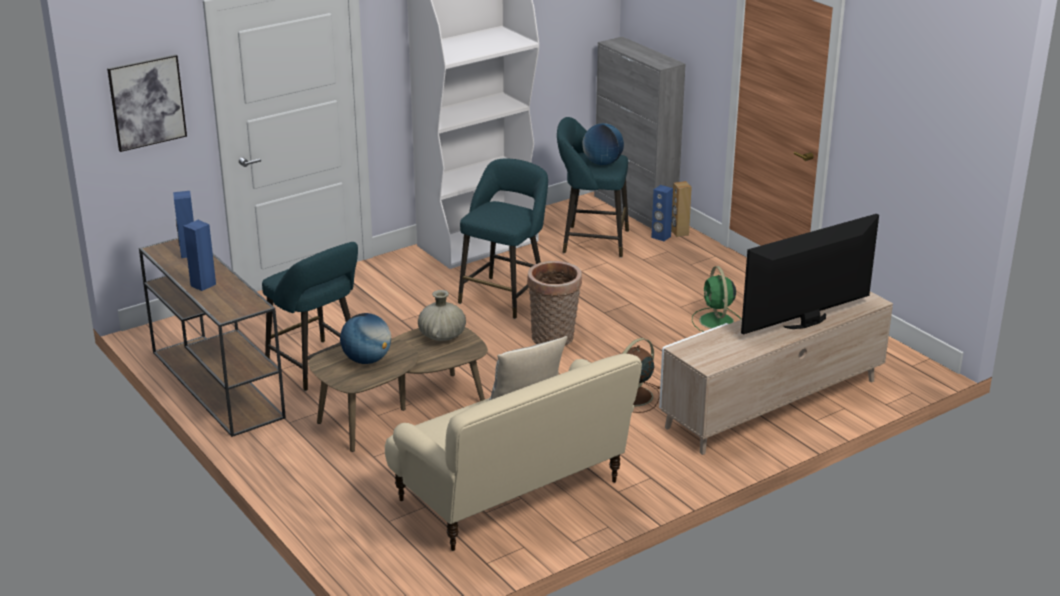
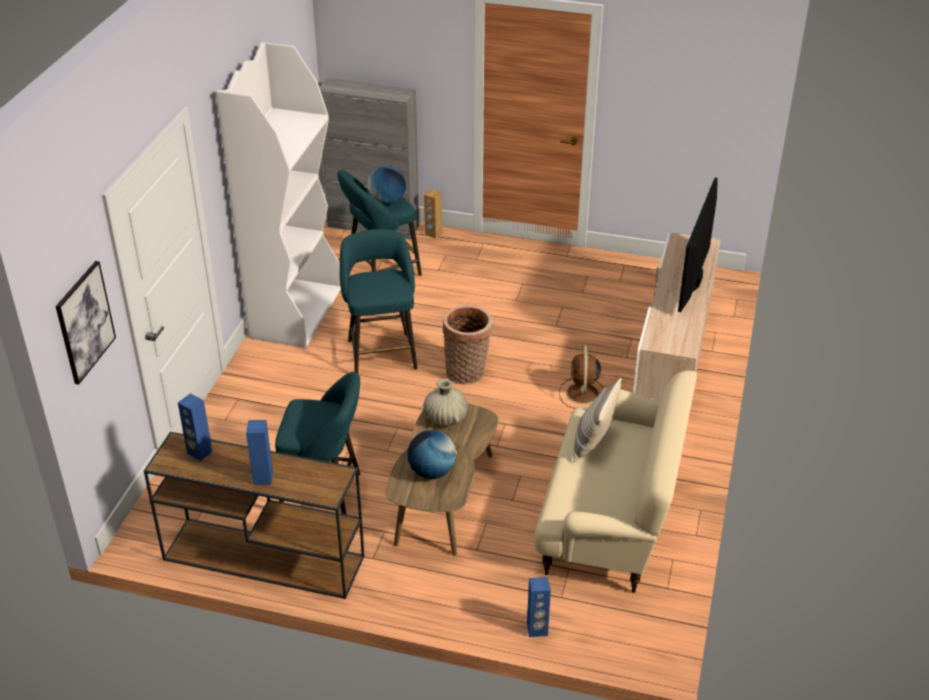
camera: 40 degrees left, 10 degrees up
blue speaker [651,185,673,241] -> blue speaker moved to [527,577,551,637]
green fan [692,266,741,332] -> none

